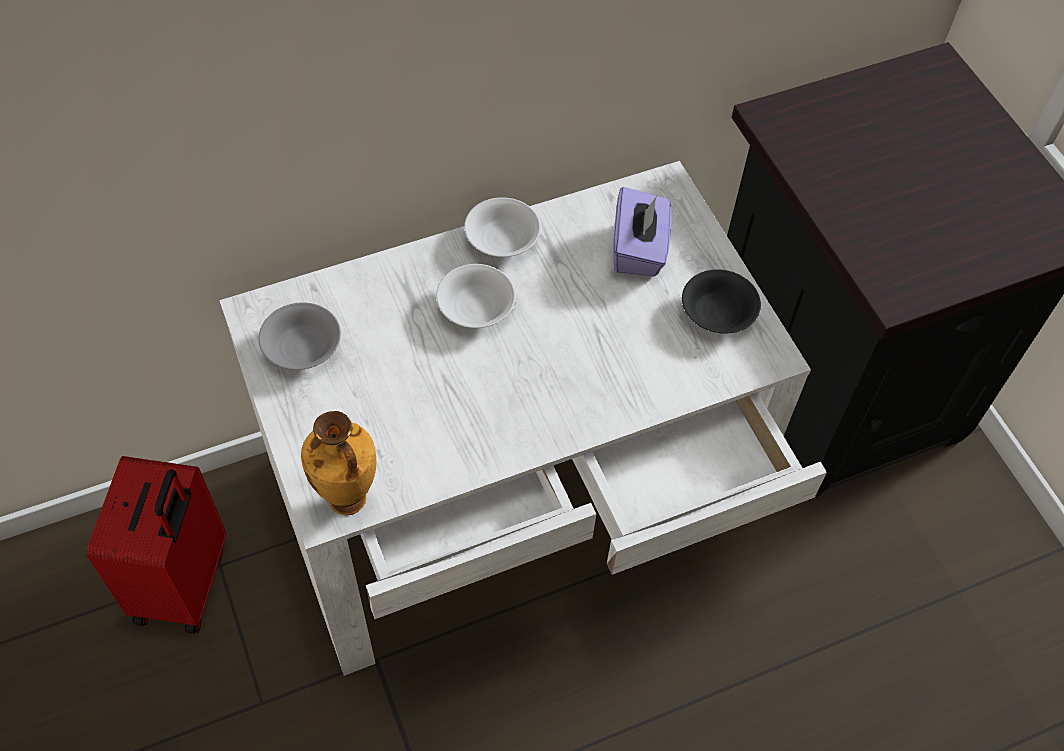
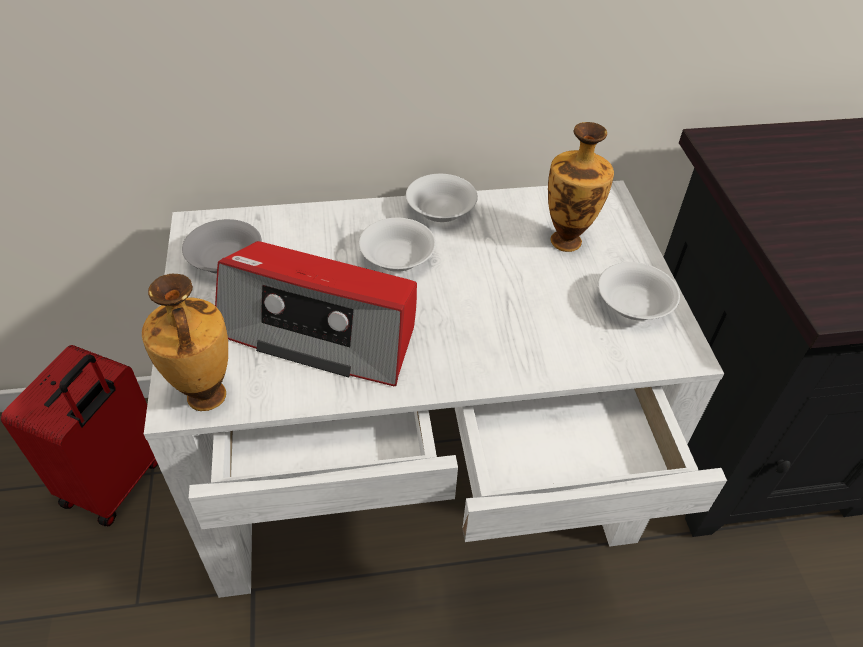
camera: 15 degrees right, 10 degrees down
purple tissue box [613,187,671,276] -> vase [548,122,614,252]
black bowl [682,269,761,334] -> white bowl [598,262,680,320]
none -> radio [215,241,417,386]

